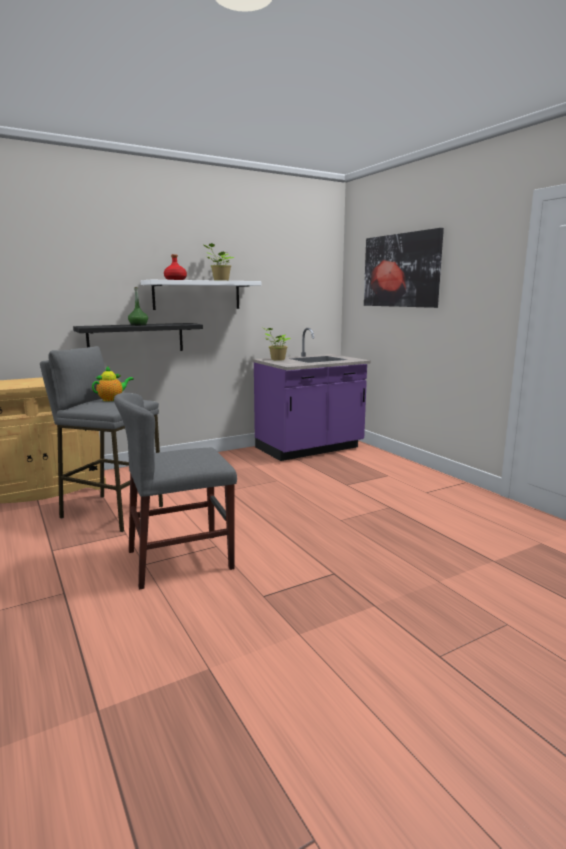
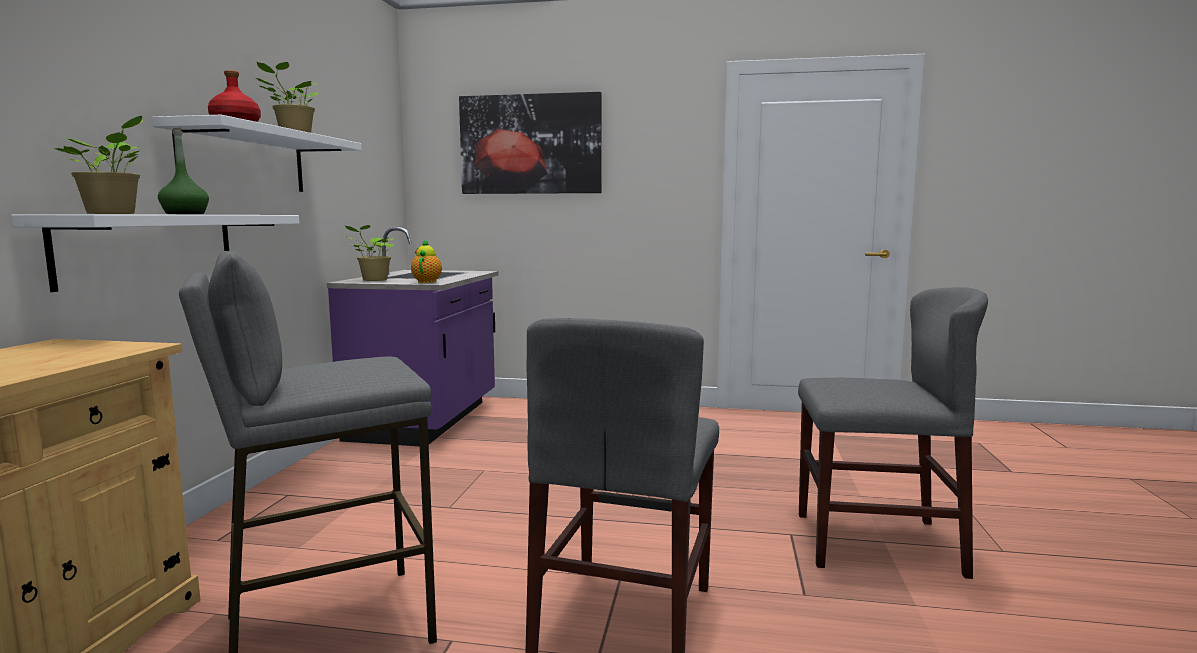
camera: 50 degrees left, 5 degrees down
black shelf [73,323,203,351] -> white shelf [11,214,299,292]
teapot [92,367,134,401] -> teapot moved to [411,239,442,283]
none -> potted plant [56,116,143,214]
none -> grey chair [798,287,988,579]

